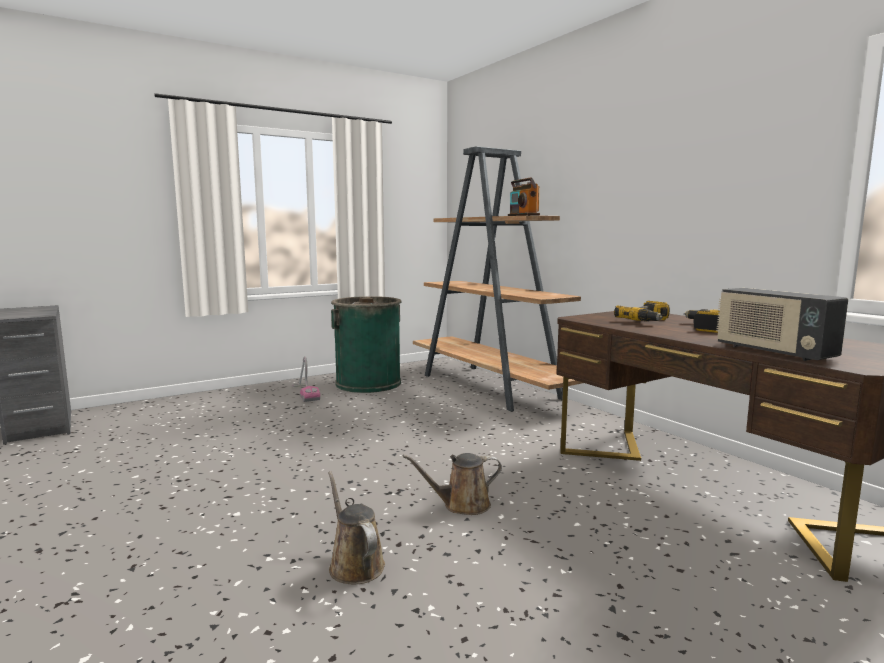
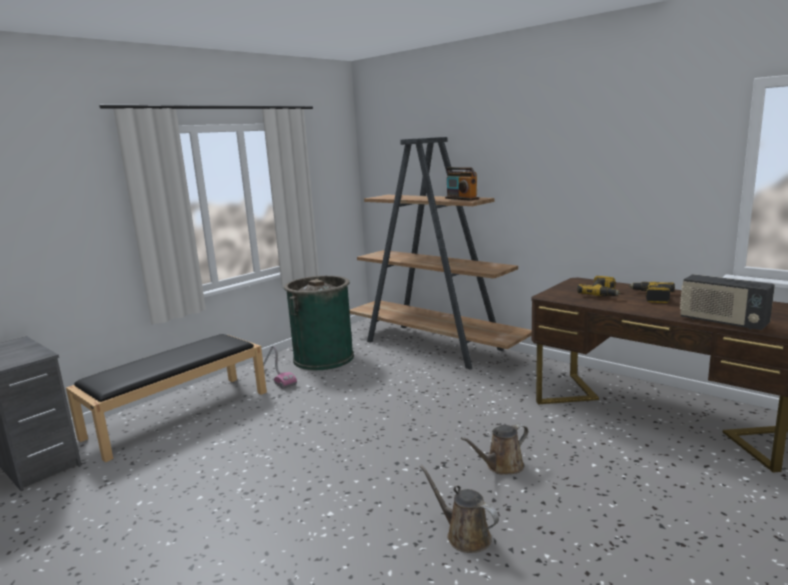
camera: 15 degrees left, 5 degrees up
none -> black bench [66,334,267,462]

